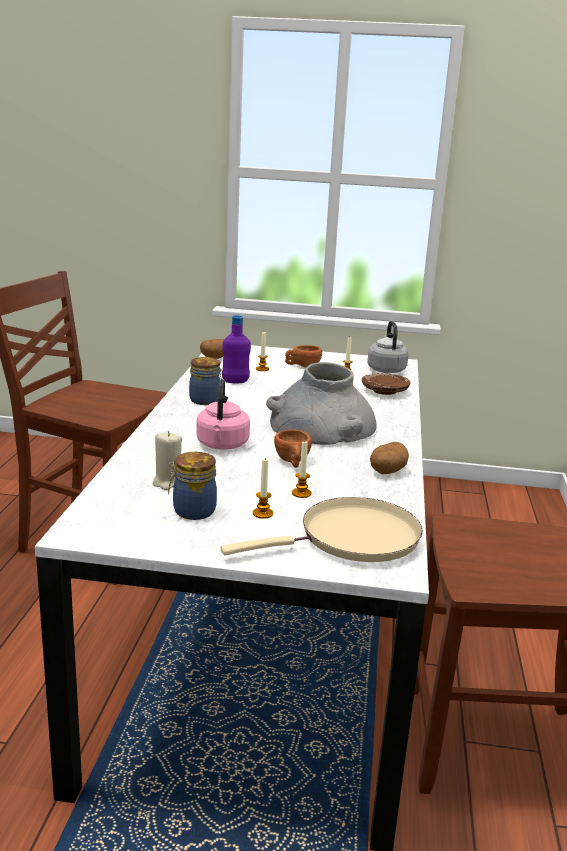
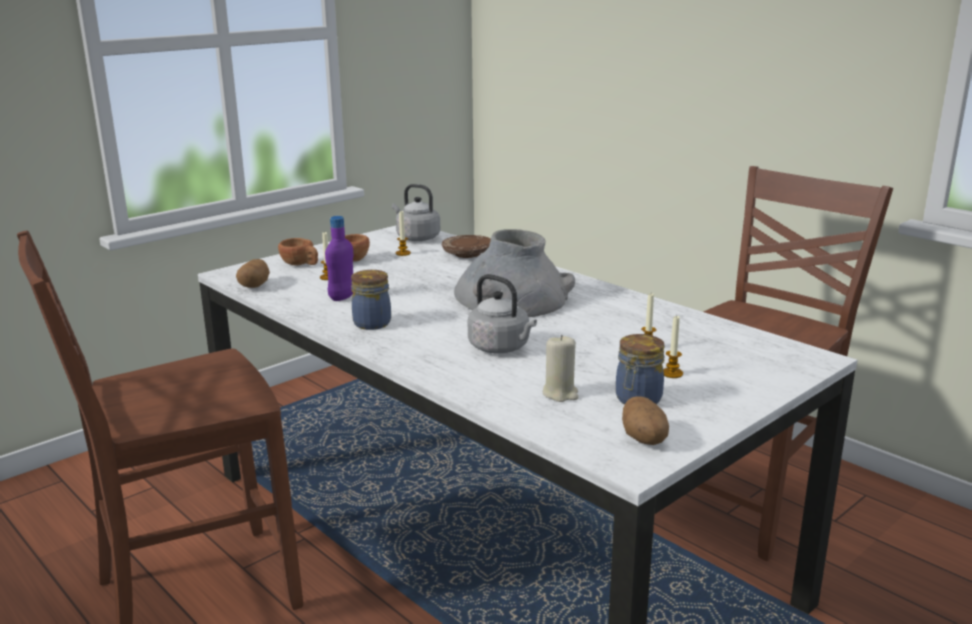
camera: 50 degrees left, 0 degrees up
pink kettle [196,379,250,450] -> grey kettle [468,274,537,353]
beige frying pan [221,497,423,562] -> none
brown cup [274,429,312,468] -> brown cup moved to [278,238,318,265]
potato [370,442,409,474] -> potato moved to [622,396,669,445]

